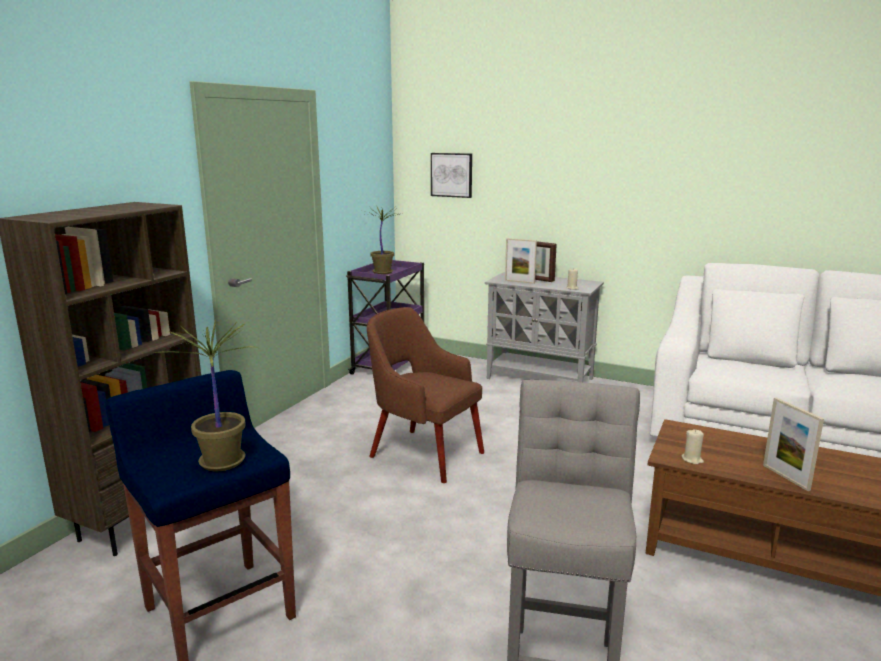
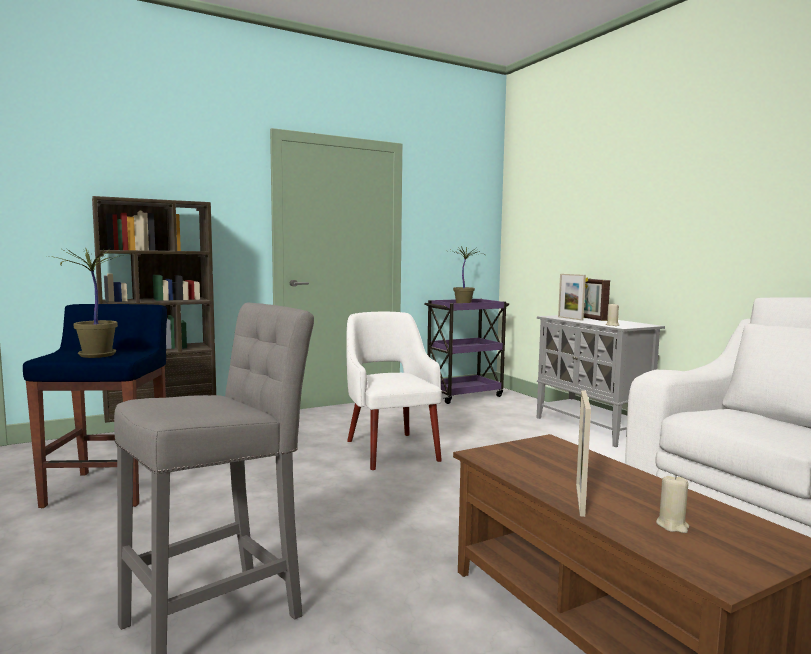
camera: 35 degrees right, 10 degrees down
brown armchair [367,307,484,483] -> white armchair [347,312,442,470]
picture [431,153,472,198] -> none
beige candle [682,429,704,464] -> beige candle moved to [656,474,689,533]

